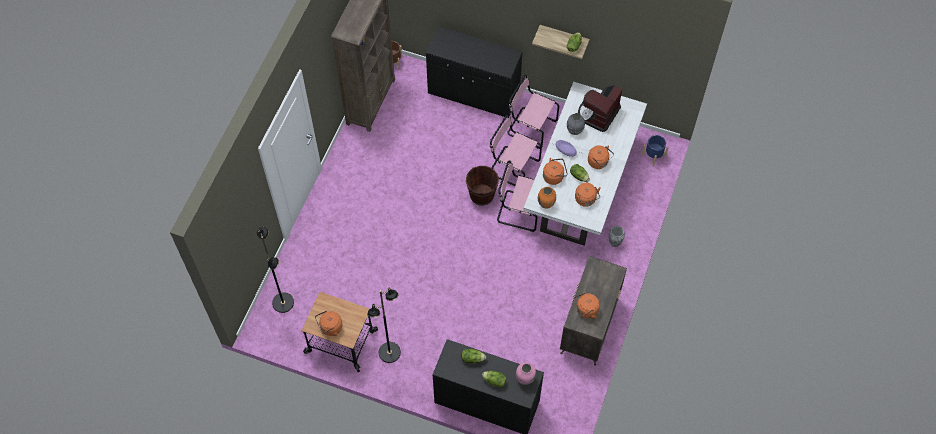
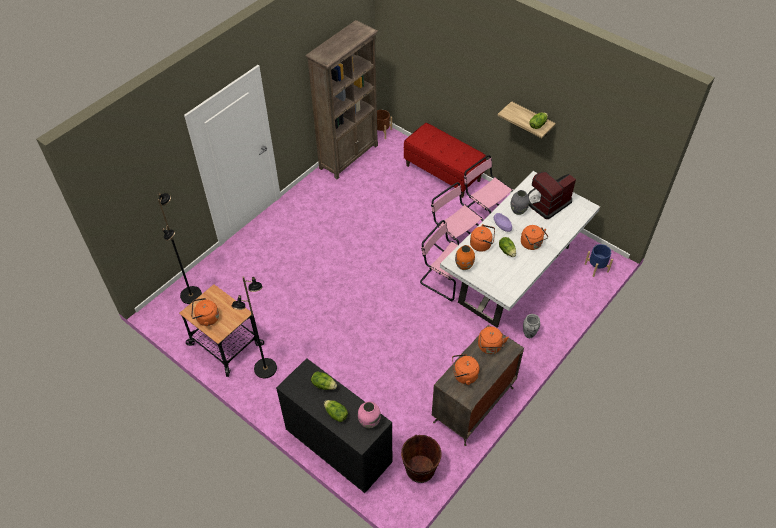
camera: 20 degrees right, 10 degrees down
black cabinet [426,26,523,118] -> red bench [404,123,486,198]
brown bucket [466,166,499,206] -> brown bucket moved to [401,435,441,483]
orange kettle [575,183,601,207] -> orange kettle moved to [478,326,509,354]

